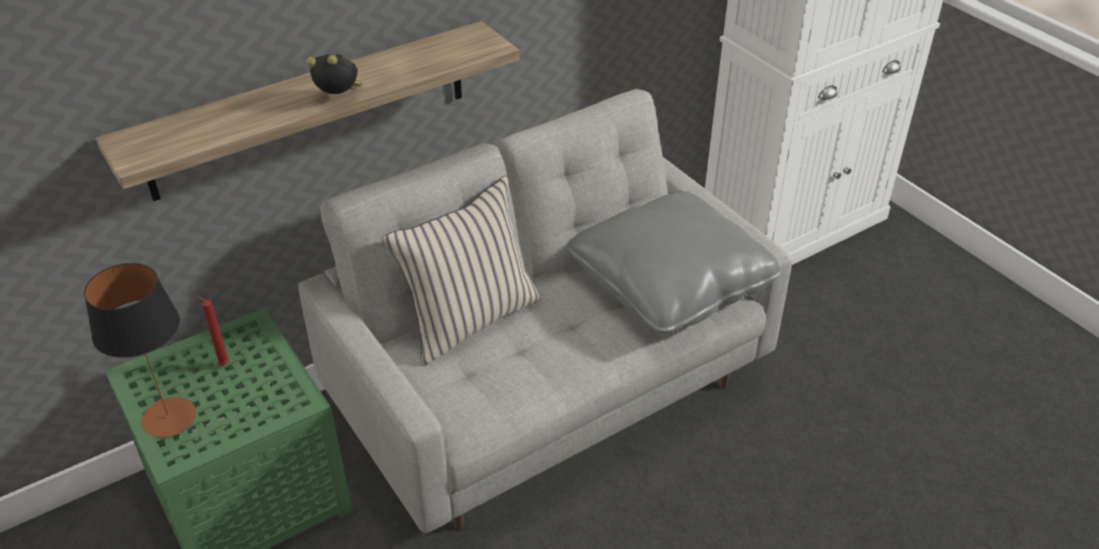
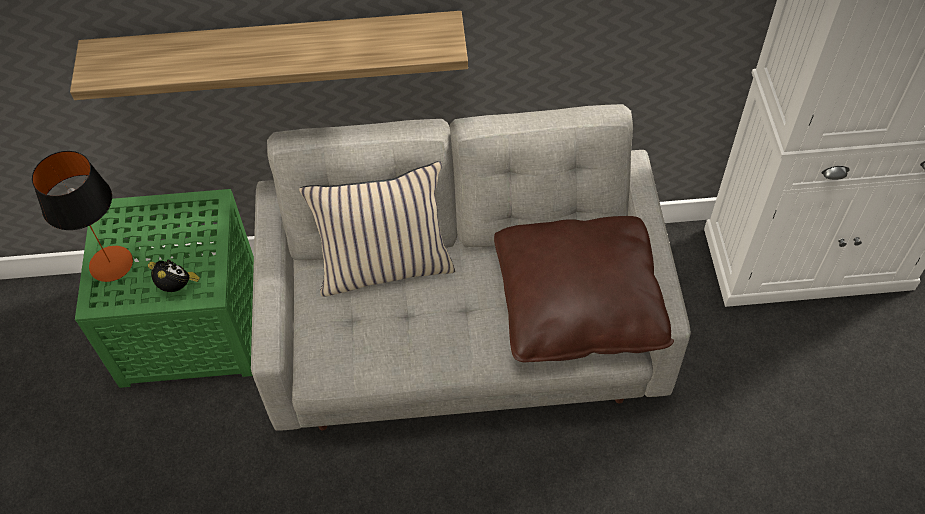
camera: 30 degrees right, 15 degrees up
red candle [195,294,230,365] -> none
alarm clock [306,54,362,94] -> alarm clock moved to [148,260,200,292]
grey pillow [566,191,783,334] -> brown pillow [494,216,674,362]

